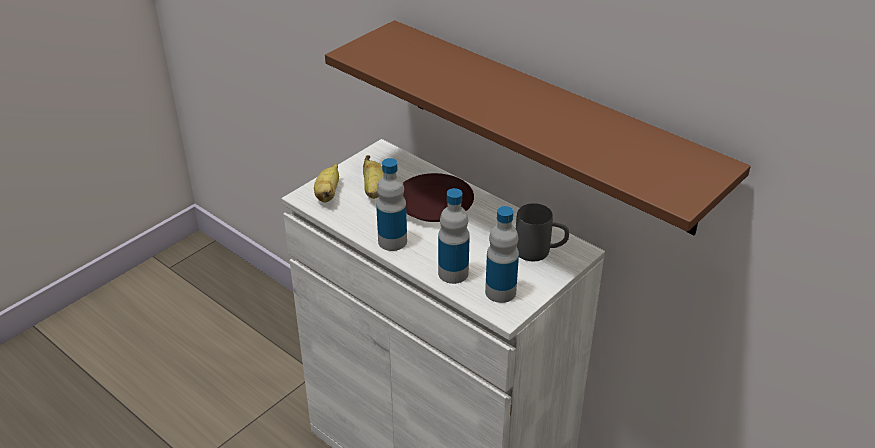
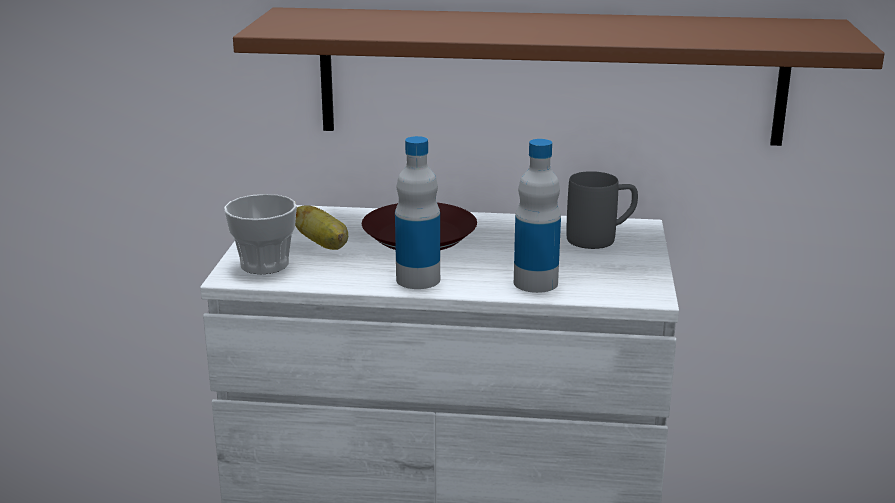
camera: 35 degrees left, 15 degrees down
banana [314,164,339,203] -> cup [224,194,297,274]
bottle [485,206,519,303] -> none

